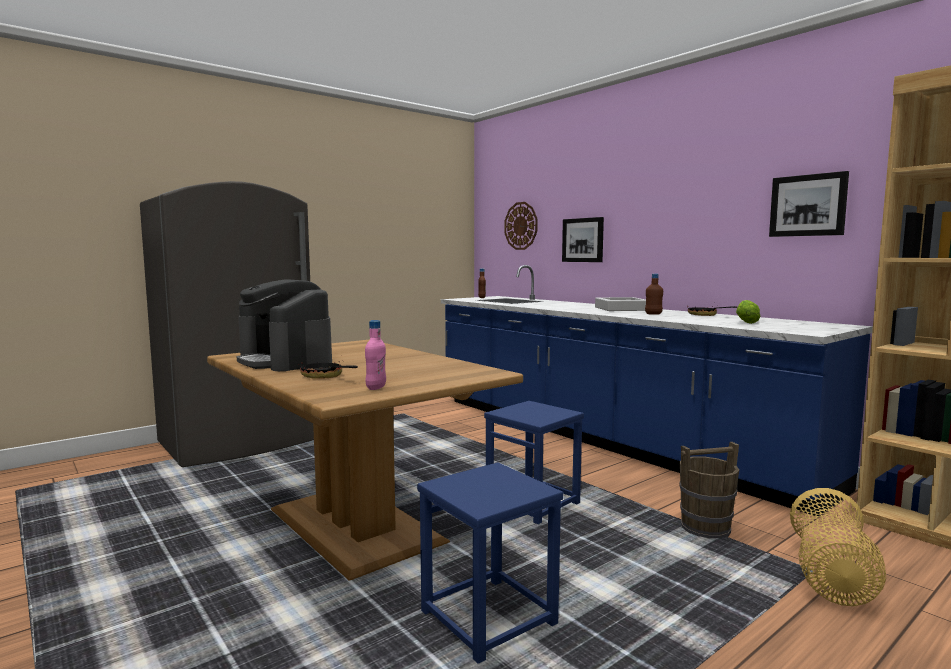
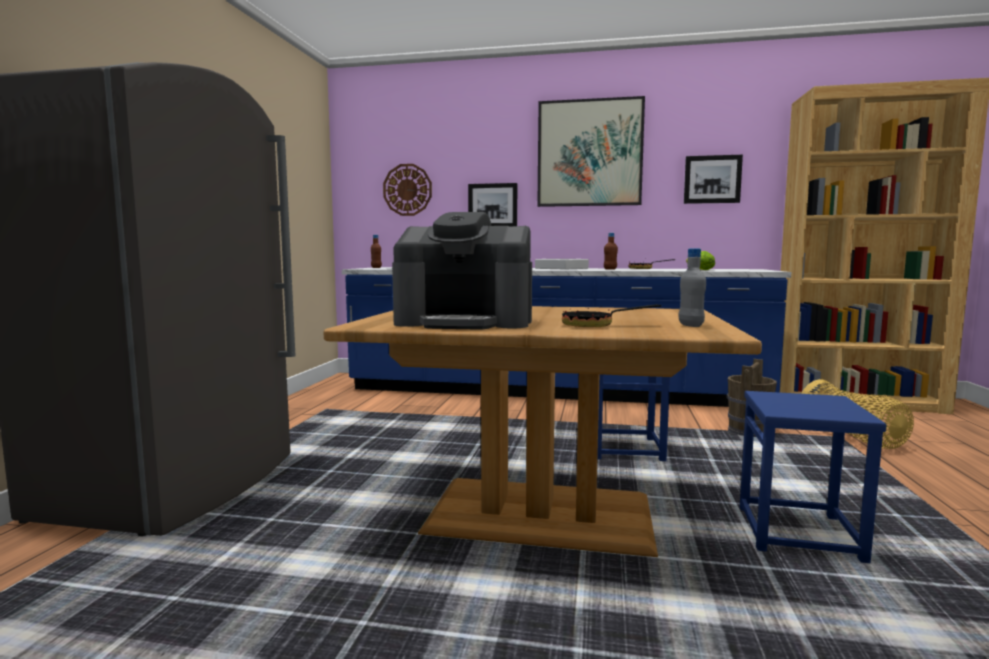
camera: 40 degrees left, 0 degrees up
pink bottle [365,320,386,390] -> grey bottle [679,248,706,327]
none -> picture [537,96,645,207]

